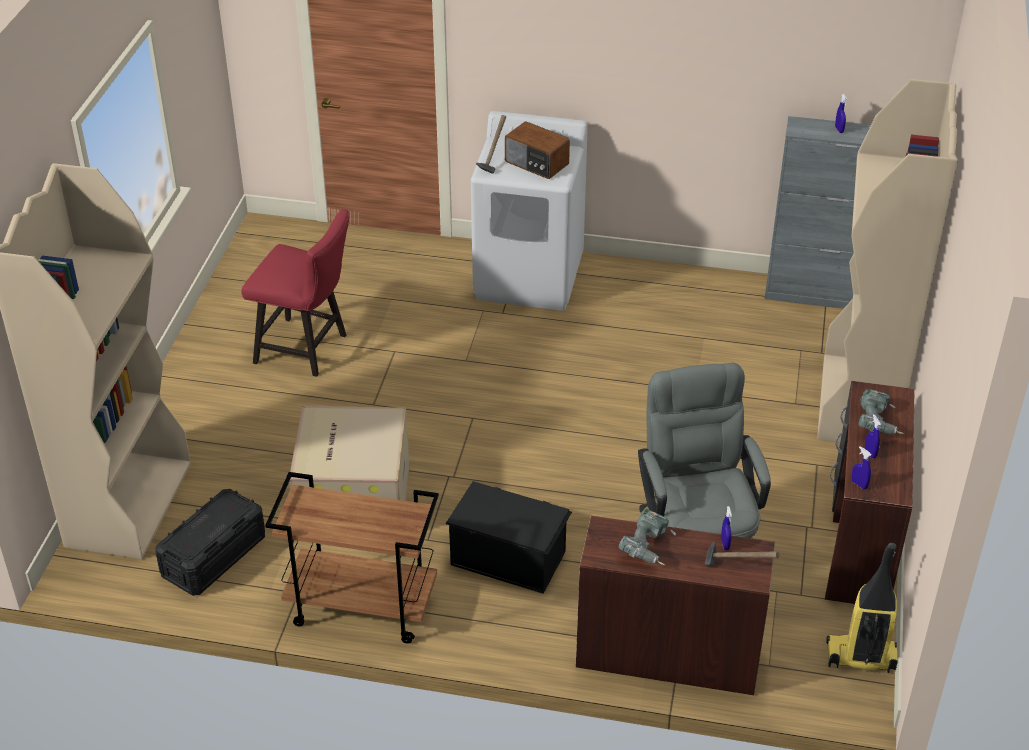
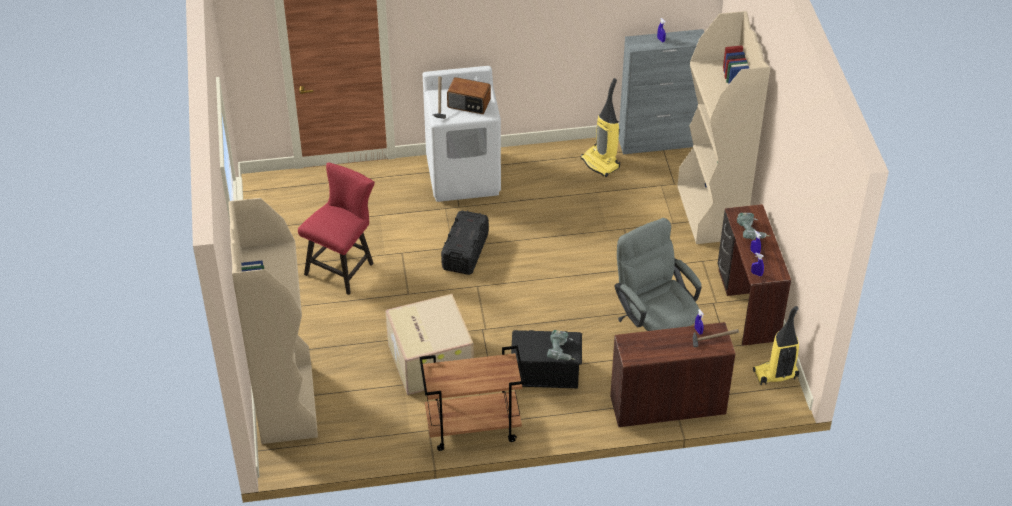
camera: 20 degrees left, 5 degrees up
black storage box [156,489,265,596] -> black storage box moved to [441,210,489,275]
red chair [241,209,349,377] -> red chair turned 60 degrees counterclockwise [298,162,375,295]
power drill [618,509,676,565] -> power drill moved to [547,330,576,361]
none -> vacuum cleaner [580,78,620,177]

